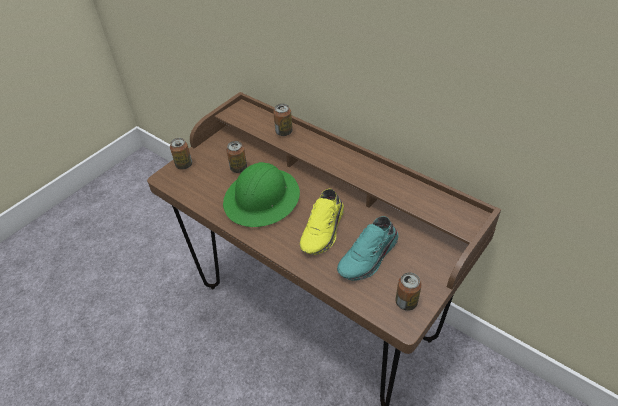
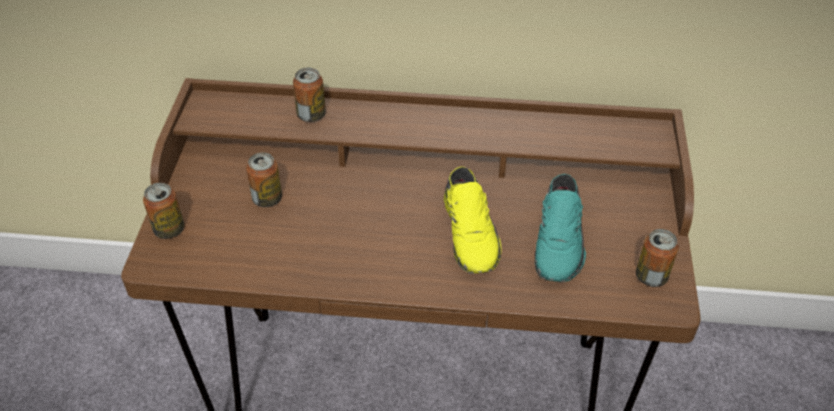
camera: 35 degrees left, 0 degrees up
green hard hat [223,162,300,227] -> none

